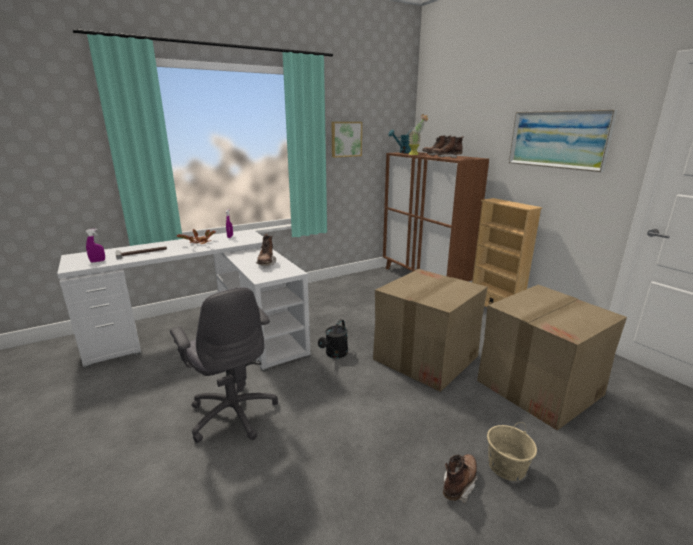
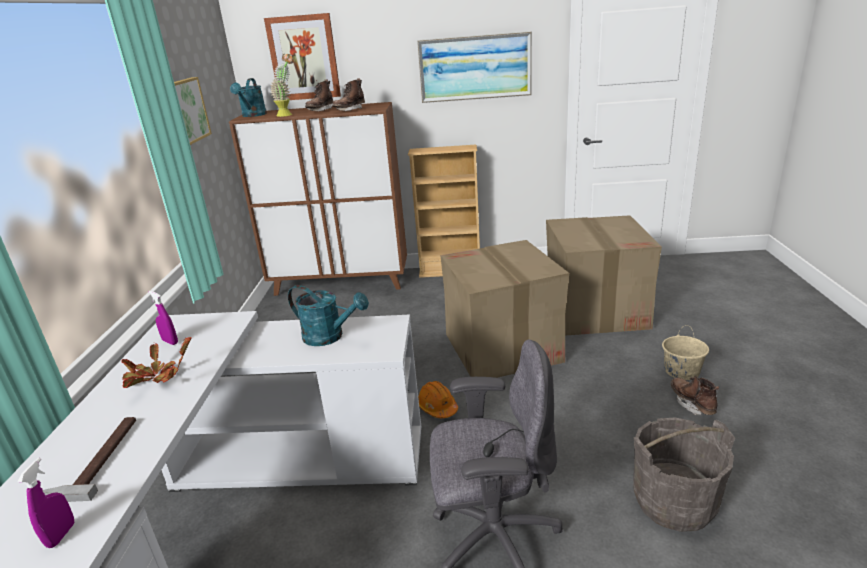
camera: 55 degrees left, 5 degrees up
brown boot [256,234,276,266] -> turquoise watering can [288,285,369,346]
black watering can [318,319,348,358] -> orange hard hat [418,381,458,418]
none -> picture [264,13,341,100]
none -> grey bucket [633,418,735,532]

